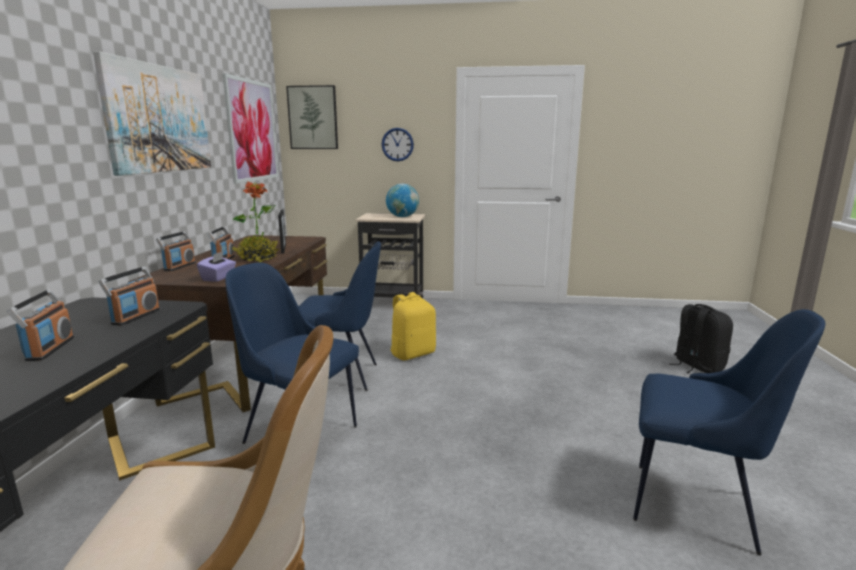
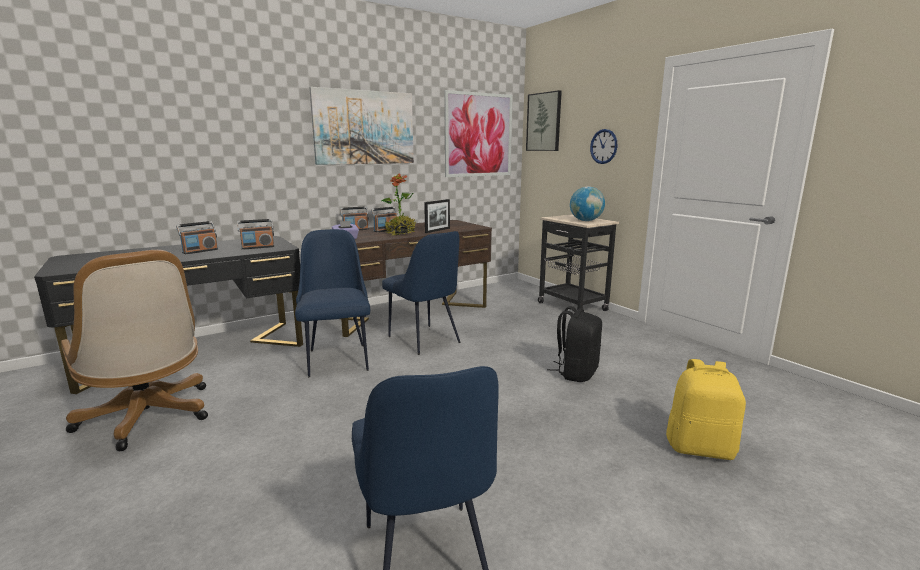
camera: 50 degrees right, 0 degrees up
yellow backpack [391,292,436,360] -> yellow backpack moved to [666,359,746,460]
black backpack [670,304,733,373] -> black backpack moved to [547,306,602,382]

